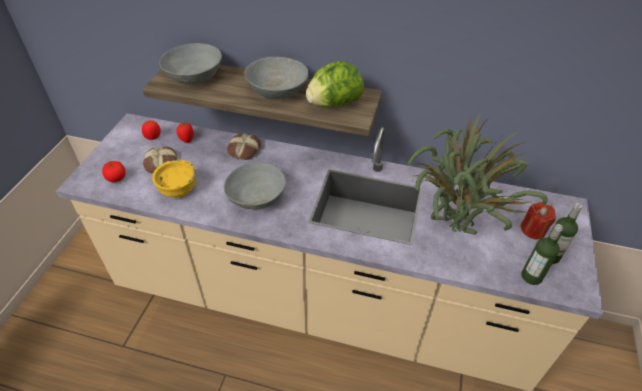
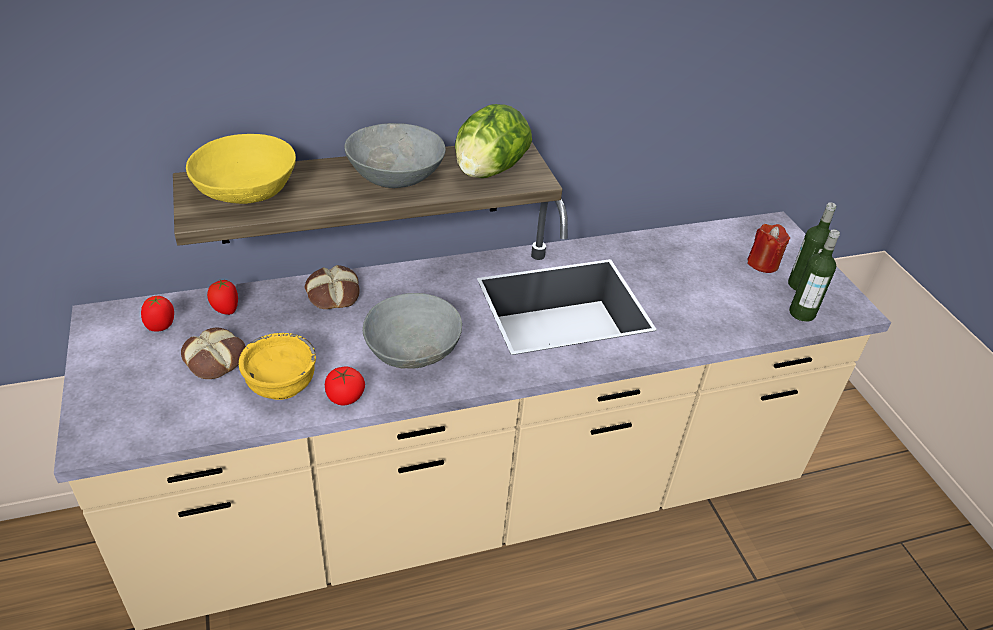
camera: 35 degrees left, 5 degrees down
tomato [102,161,126,182] -> tomato moved to [325,367,365,406]
grey bowl [159,43,222,84] -> yellow bowl [186,134,296,204]
potted plant [407,112,548,234] -> none

